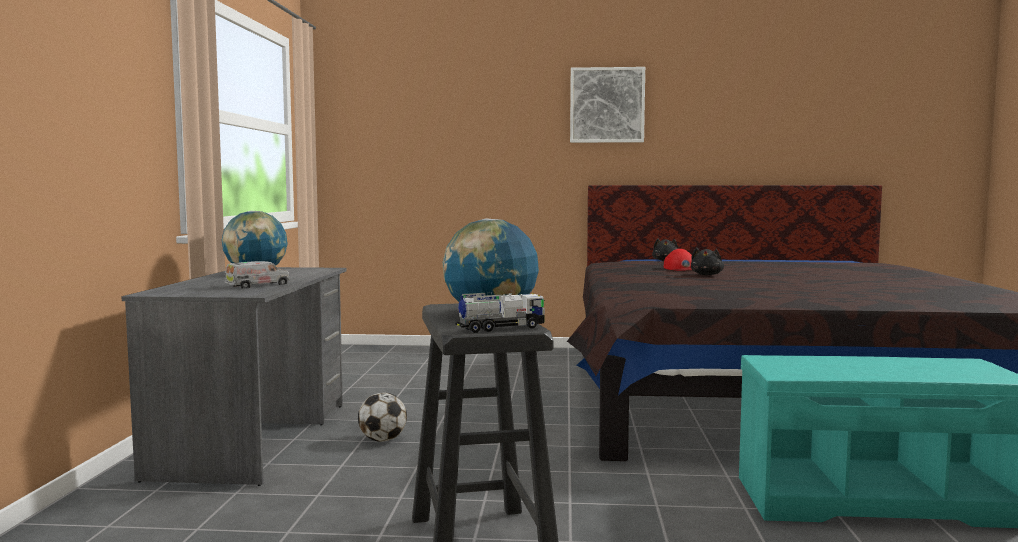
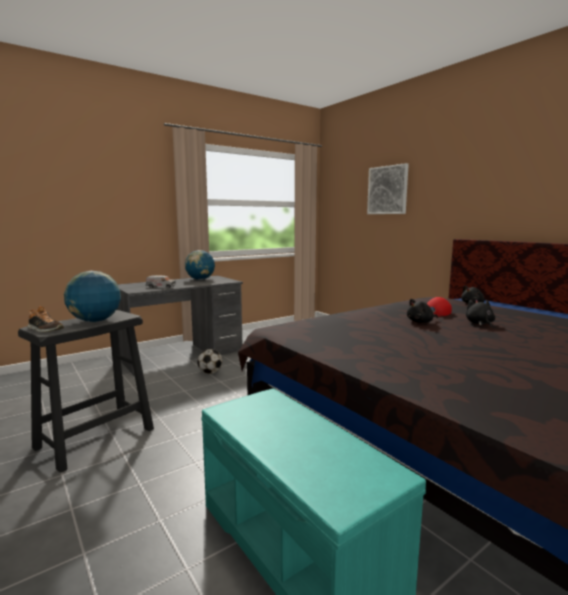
camera: 50 degrees right, 5 degrees up
toy truck [455,292,545,333] -> shoe [27,306,64,332]
picture [570,67,645,143] -> picture moved to [367,163,409,214]
none -> black plush toy [466,300,495,327]

